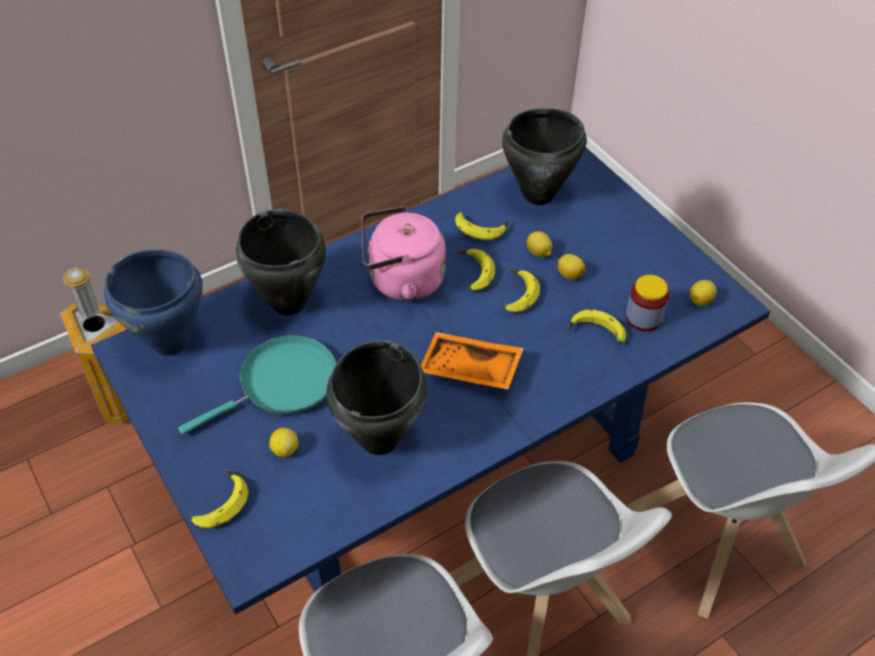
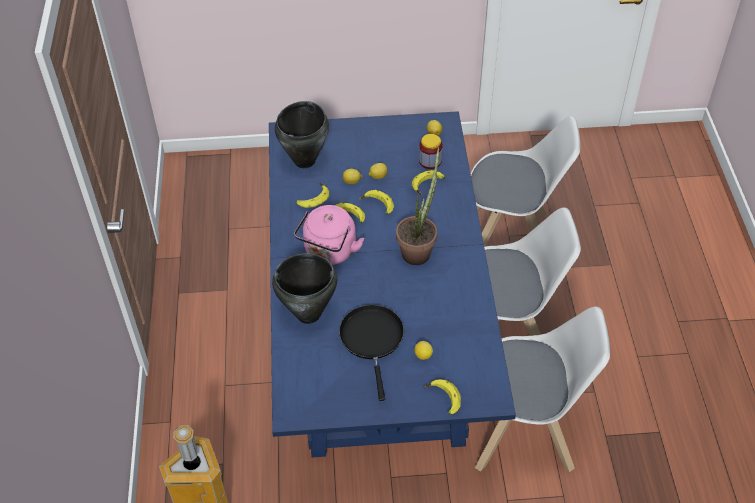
camera: 60 degrees left, 0 degrees up
blue cooking pot [104,249,203,356] -> none
turquoise frying pan [178,335,336,435] -> black frying pan [339,305,404,401]
black cooking pot [326,340,427,455] -> none
orange tray [420,332,524,389] -> potted plant [396,147,439,265]

